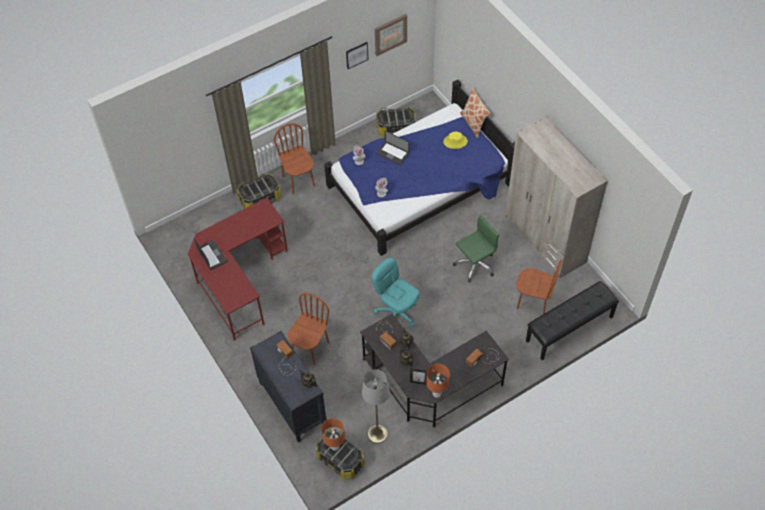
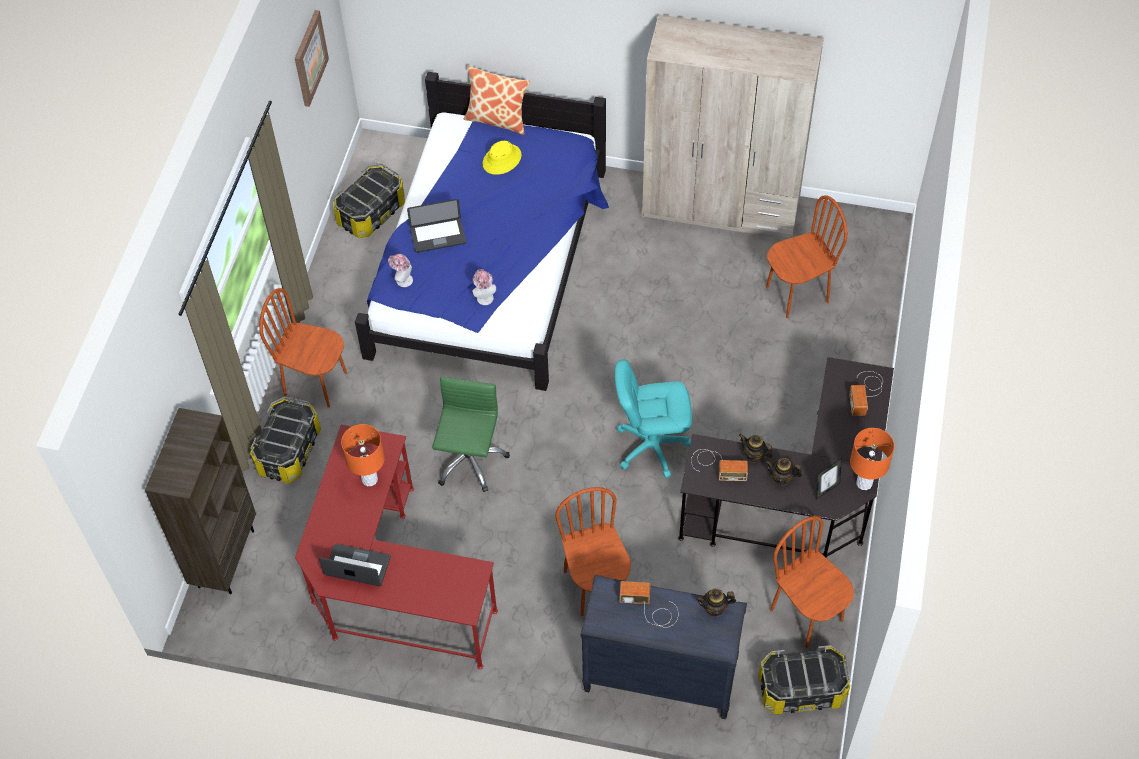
camera: 45 degrees left, 0 degrees up
orange table lamp [321,418,345,451] -> orange table lamp moved to [341,424,385,486]
picture [346,42,368,69] -> none
grey floor lamp [362,369,390,443] -> brown chair [770,516,854,648]
green office chair [453,215,499,282] -> green office chair moved to [432,377,510,492]
black bench [526,281,619,360] -> none
none -> brown bookcase [145,408,256,594]

